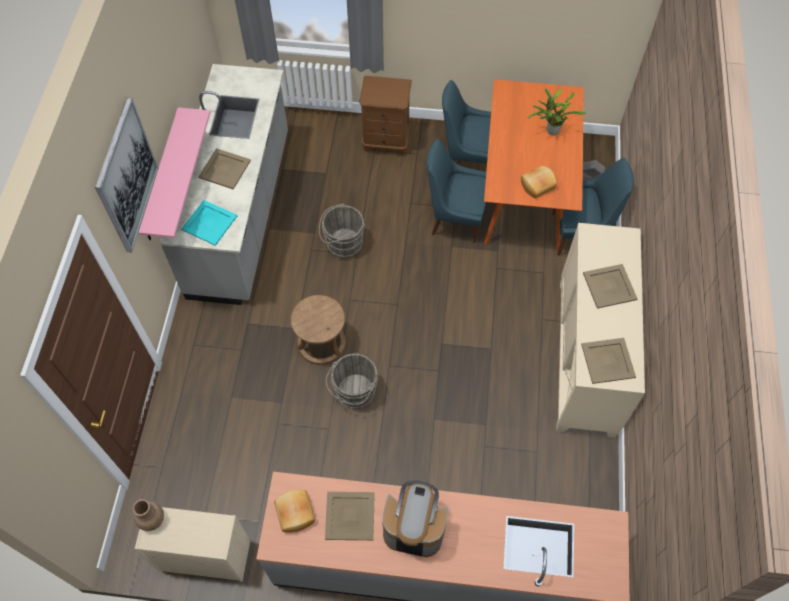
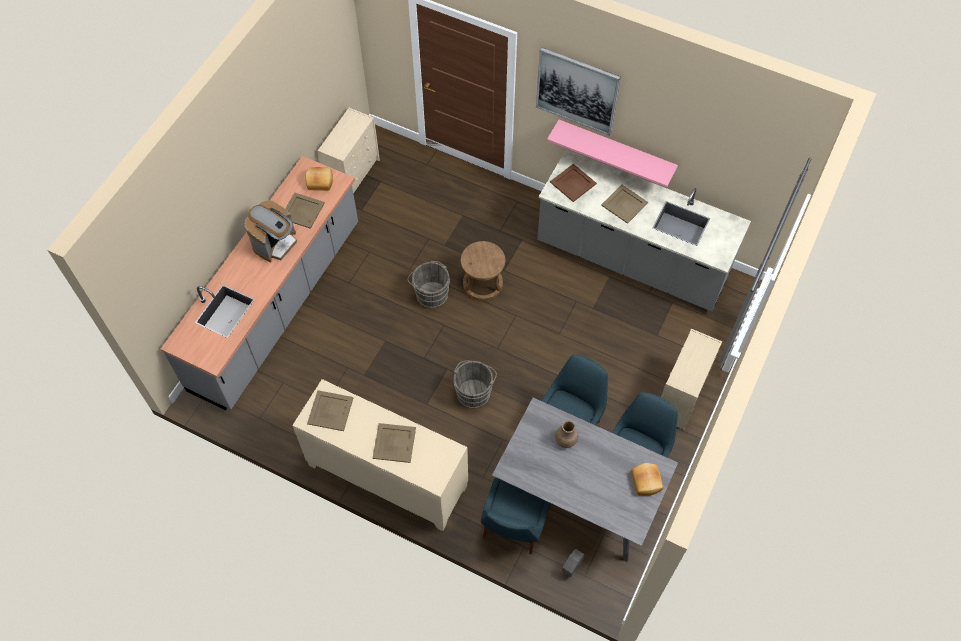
camera: 110 degrees right, 0 degrees up
brown vase [133,499,164,531] -> brown vase moved to [555,420,578,448]
turquoise tray [181,200,237,246] -> brown tray [550,164,597,202]
grey bucket [319,204,365,258] -> grey bucket moved to [453,361,497,408]
brown nightstand [359,76,412,155] -> beige dresser [661,329,722,430]
orange dining table [484,79,584,251] -> grey dining table [492,398,678,562]
bread [521,166,557,199] -> bread moved to [631,463,663,496]
potted plant [528,89,586,136] -> none

